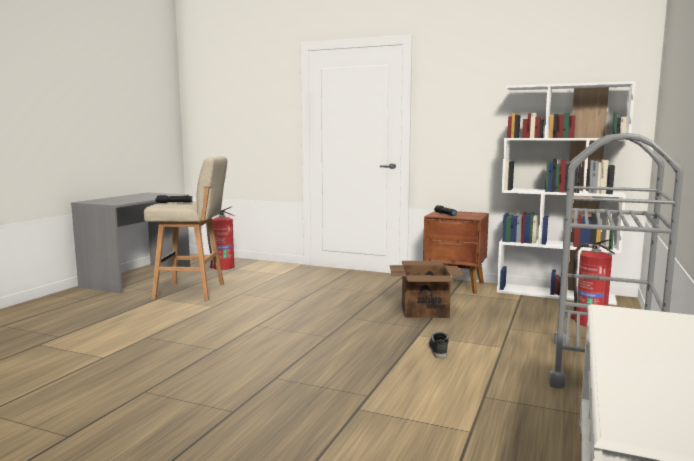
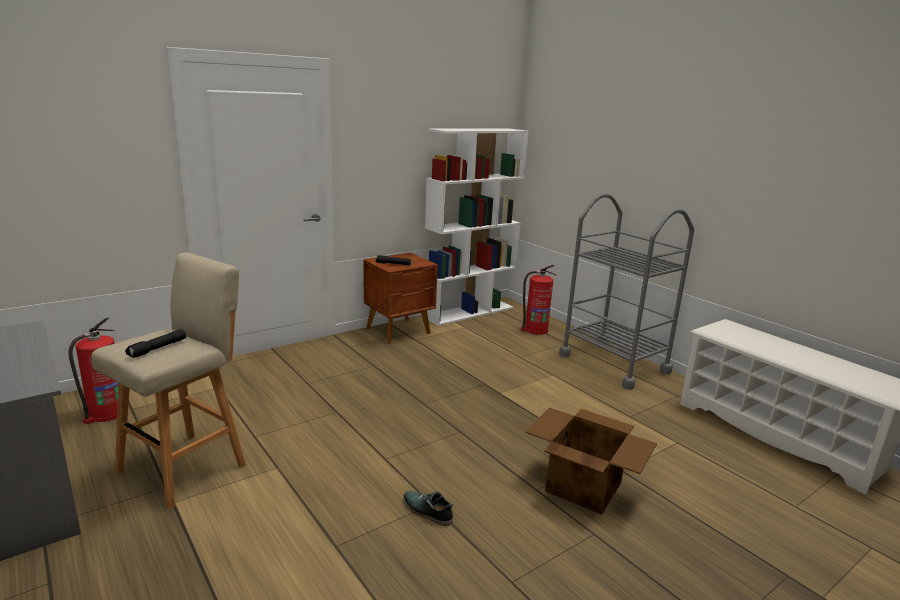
camera: 60 degrees left, 10 degrees up
cardboard box [390,261,464,318] -> cardboard box moved to [525,407,657,515]
shoe [429,332,449,358] -> shoe moved to [403,491,454,526]

